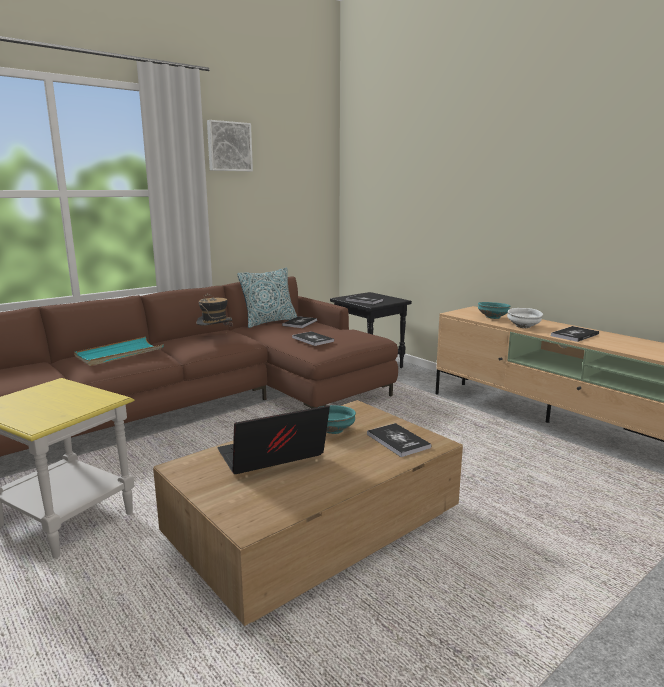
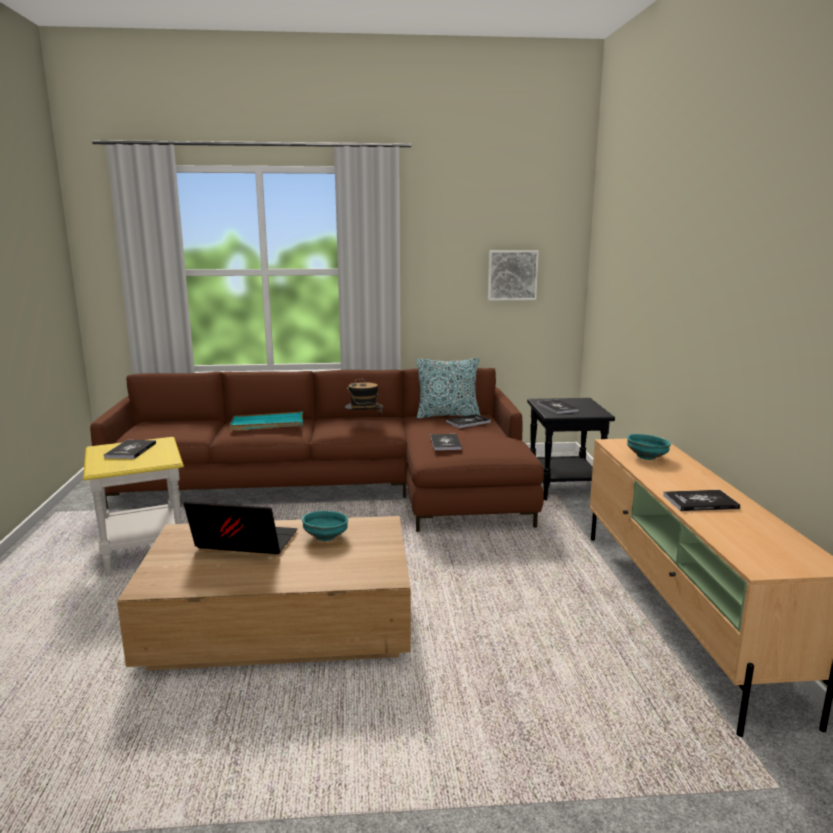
camera: 35 degrees right, 0 degrees up
picture [207,120,253,171] -> picture moved to [488,250,539,301]
book [367,423,431,457] -> book moved to [104,440,156,459]
white bowl [507,308,543,328] -> none

